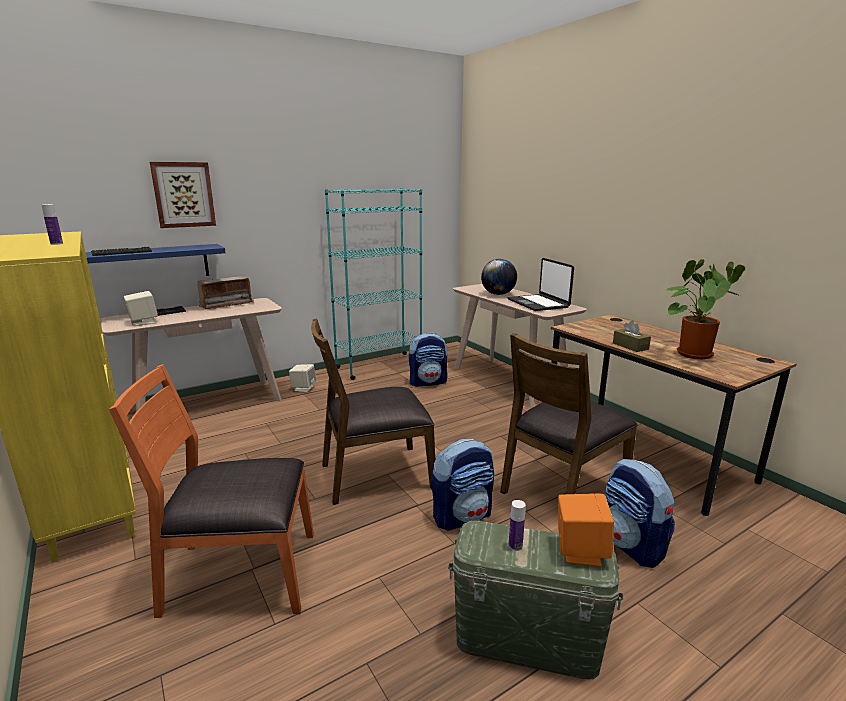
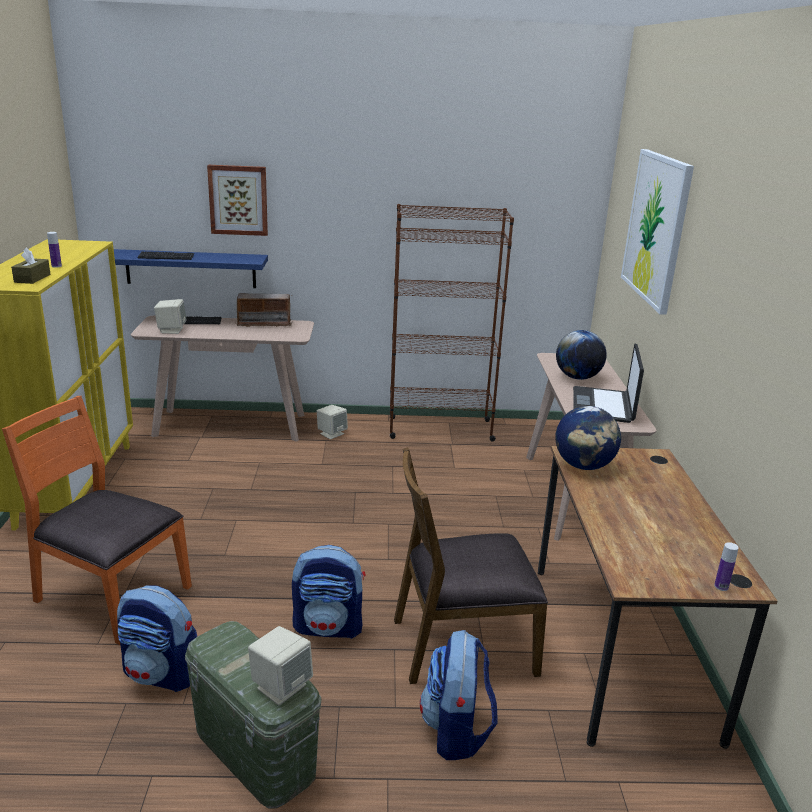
camera: 30 degrees right, 5 degrees up
brown chair [311,318,435,505] -> none
turquoise bookcase [325,188,422,380] -> brown bookcase [390,204,514,442]
backpack [409,333,447,386] -> backpack moved to [117,585,197,692]
bottle [509,500,525,551] -> bottle moved to [714,542,739,591]
orange speaker [558,494,614,567] -> beige speaker [248,626,313,705]
brown tissue box [613,321,651,352] -> brown tissue box moved to [11,247,50,284]
potted plant [663,259,745,359] -> none
none -> globe [555,406,621,470]
none -> picture [621,149,694,315]

